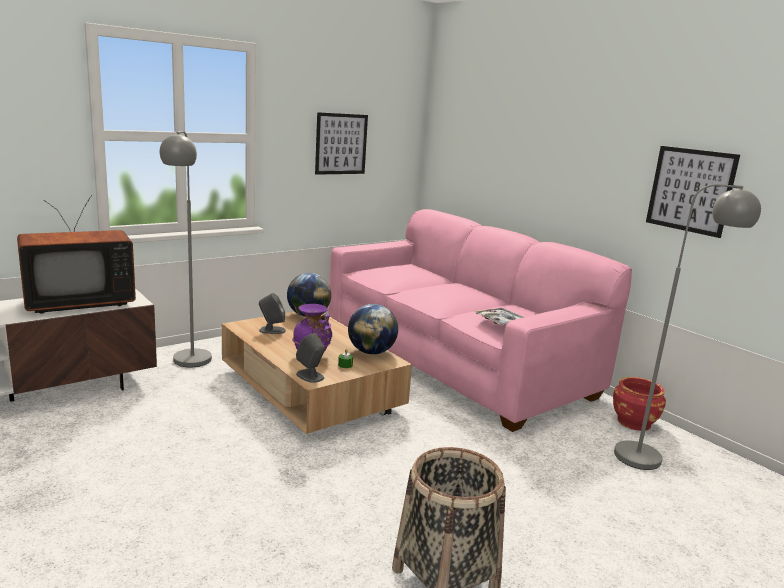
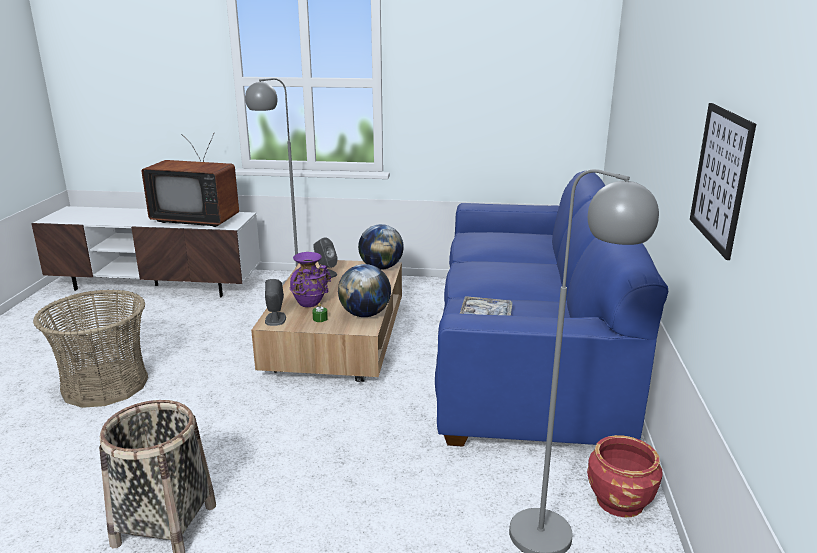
camera: 45 degrees right, 5 degrees up
picture [315,112,368,175] -> none
pink sofa [328,209,632,432] -> blue sofa [435,171,668,447]
none -> basket [33,289,148,408]

